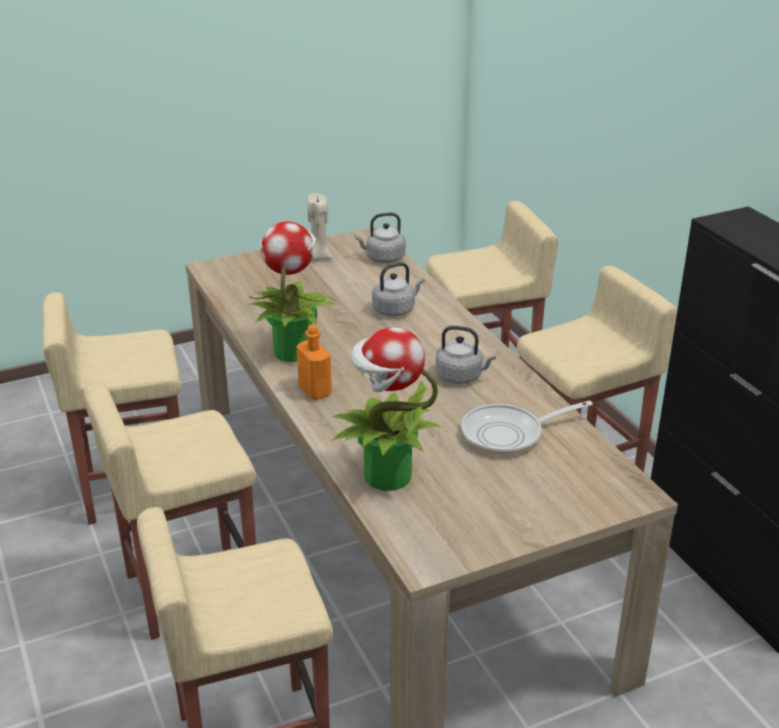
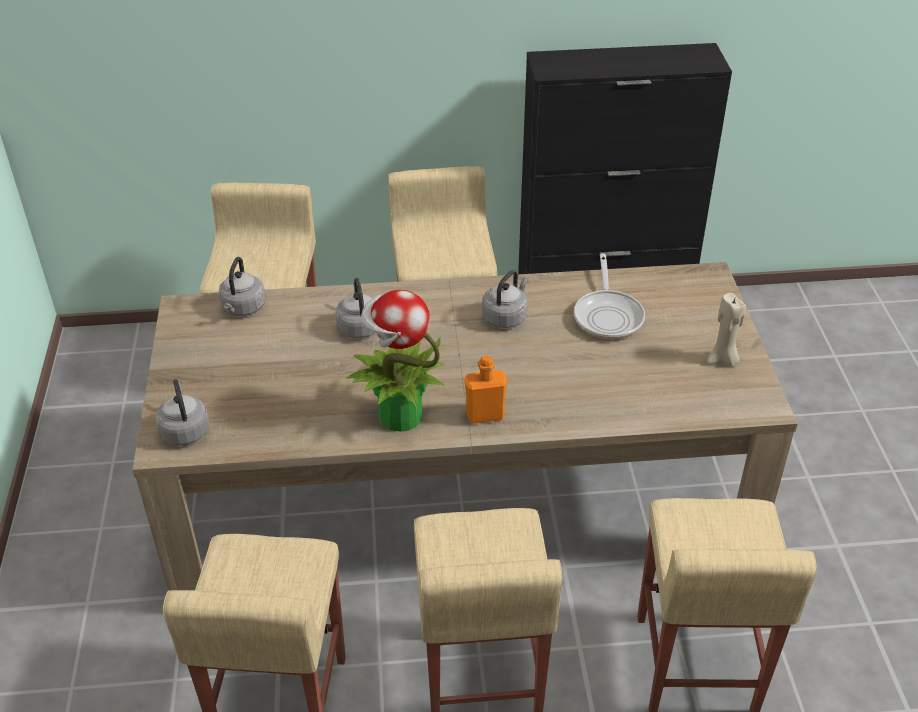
camera: 70 degrees left, 10 degrees up
beige candle [307,193,333,261] -> beige candle moved to [707,293,746,366]
potted plant [332,327,441,491] -> none
none -> grey kettle [155,379,209,445]

